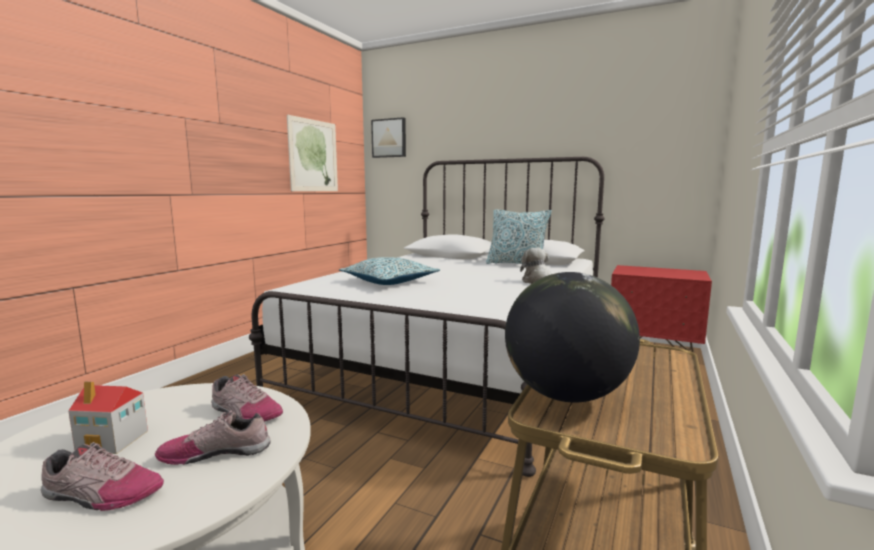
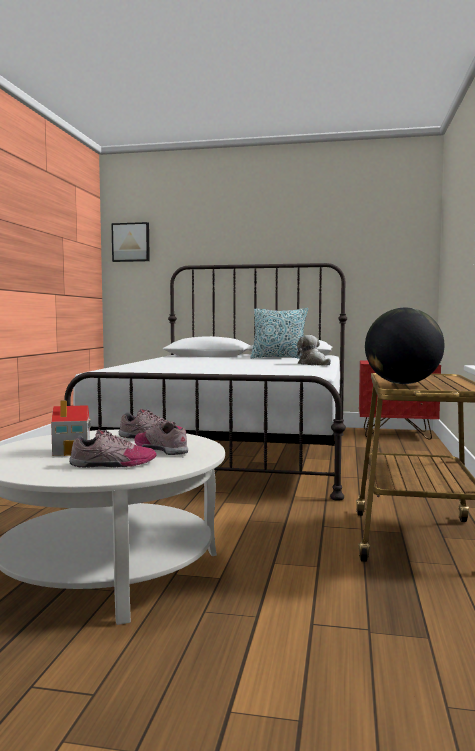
camera: 15 degrees left, 5 degrees down
shoe [155,410,271,465] -> shoe turned 75 degrees clockwise [134,421,188,455]
picture [287,115,338,191] -> none
pillow [339,257,440,285] -> none

